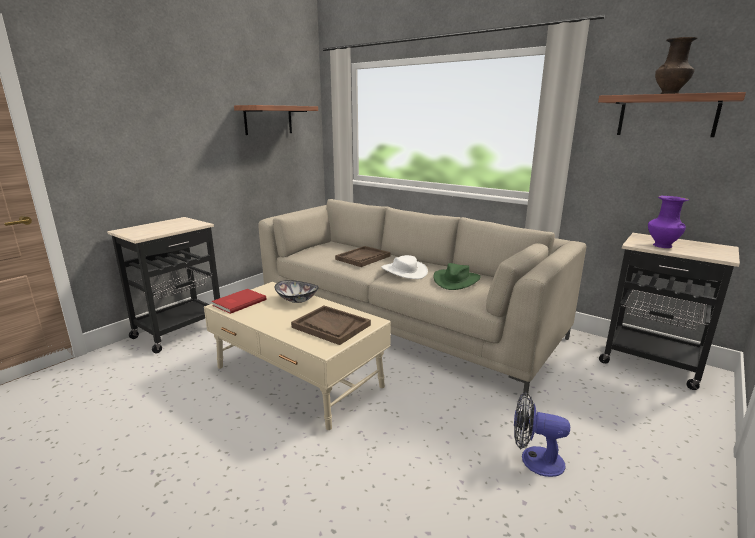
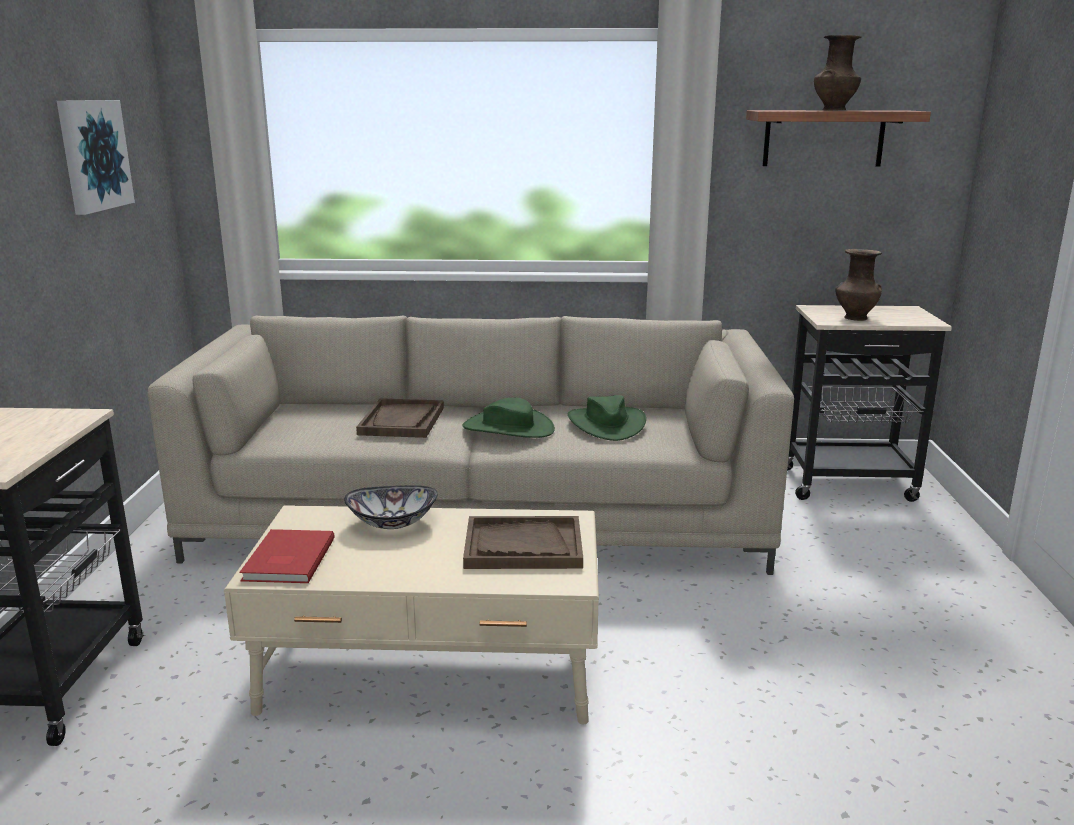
camera: 35 degrees left, 0 degrees up
shelf [234,105,318,135] -> picture [57,100,135,215]
white hat [381,255,428,279] -> green hat [462,398,555,438]
fan [514,392,570,477] -> none
purple vase [648,196,689,248] -> brown vase [835,249,882,321]

